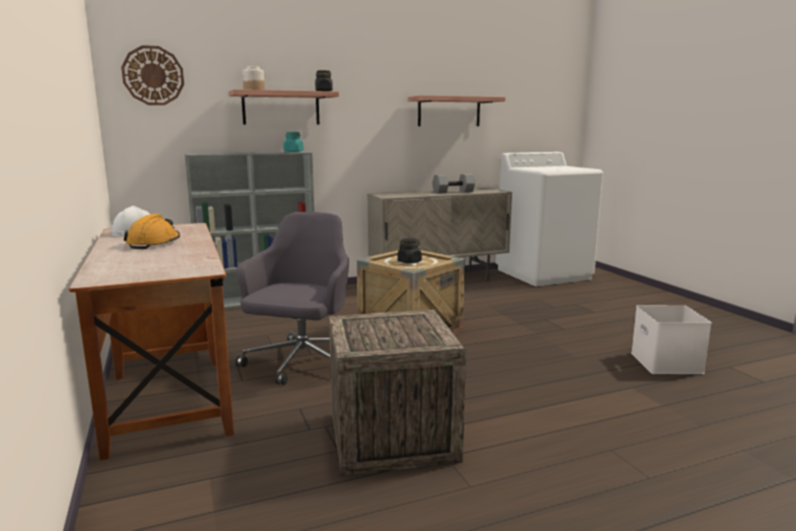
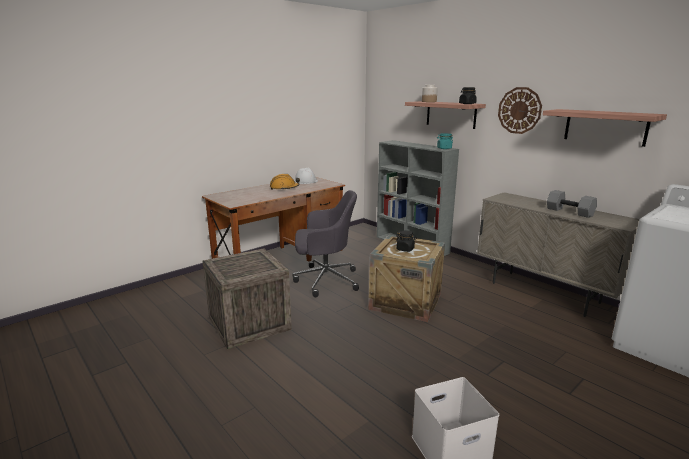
camera: 70 degrees right, 5 degrees up
wall clock [121,45,184,105] -> wall clock moved to [498,87,542,134]

